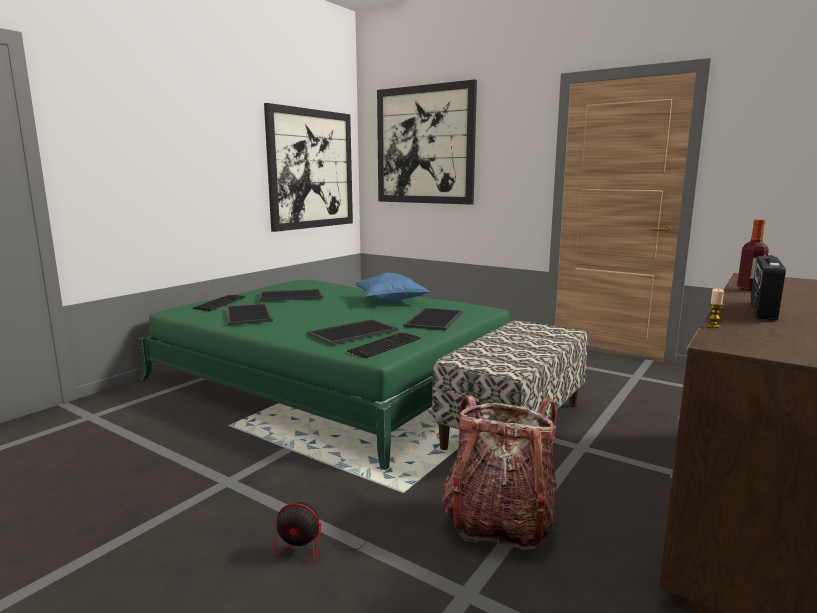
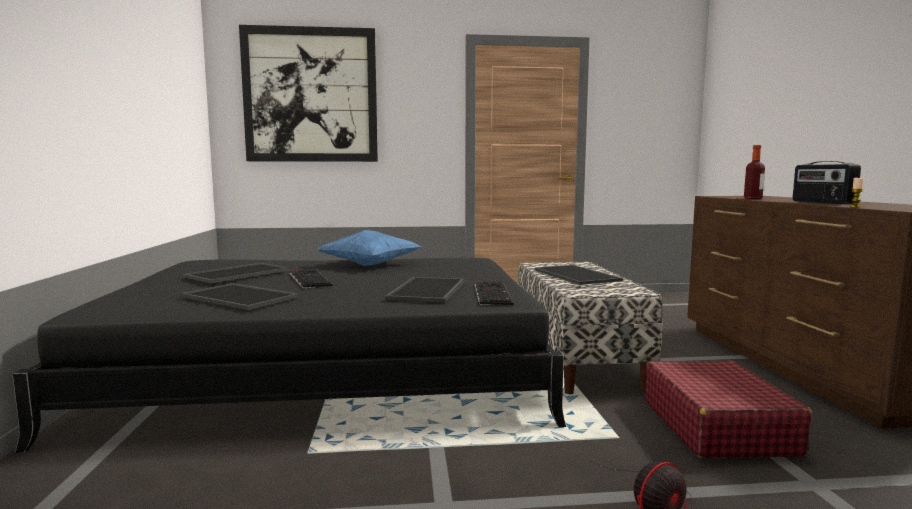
camera: 40 degrees left, 5 degrees down
green bed [138,280,510,470] -> black bed [12,258,566,453]
keyboard [193,295,246,311] -> keyboard moved to [290,269,333,288]
picture [264,103,353,232] -> none
tray [403,308,463,331] -> tray moved to [535,265,623,285]
backpack [442,395,557,550] -> red suitcase [645,361,812,458]

